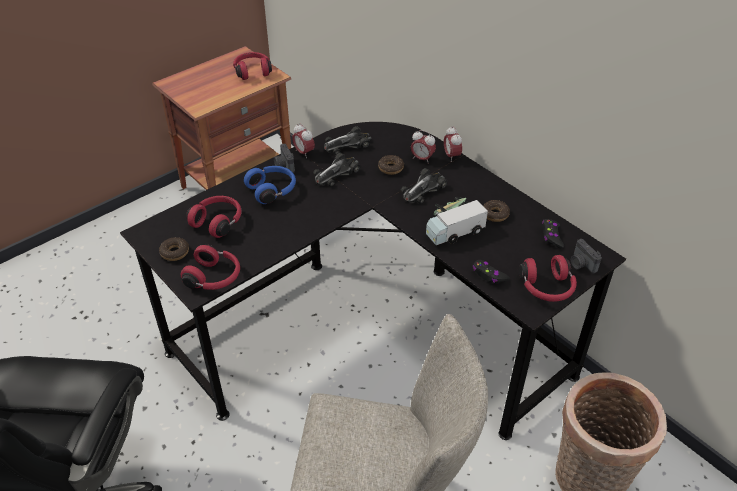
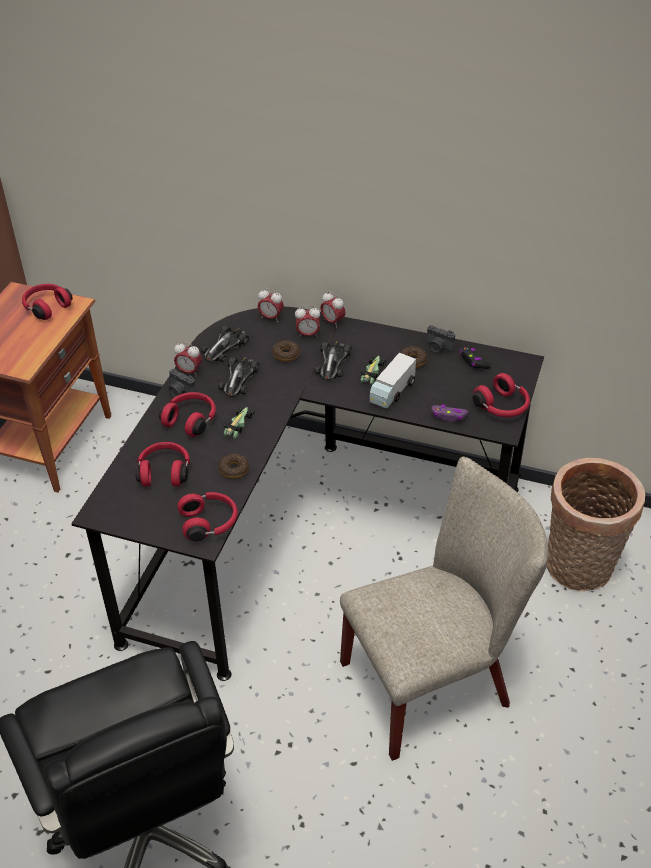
camera: 30 degrees left, 0 degrees up
donut [159,237,189,261] -> donut moved to [218,454,249,479]
blue headphones [244,166,296,204] -> red headphones [159,392,216,437]
black game controller [473,260,510,284] -> purple game controller [431,404,468,421]
camera [571,239,602,273] -> camera moved to [427,325,455,353]
none -> toy car [223,407,255,439]
none -> alarm clock [258,288,284,322]

